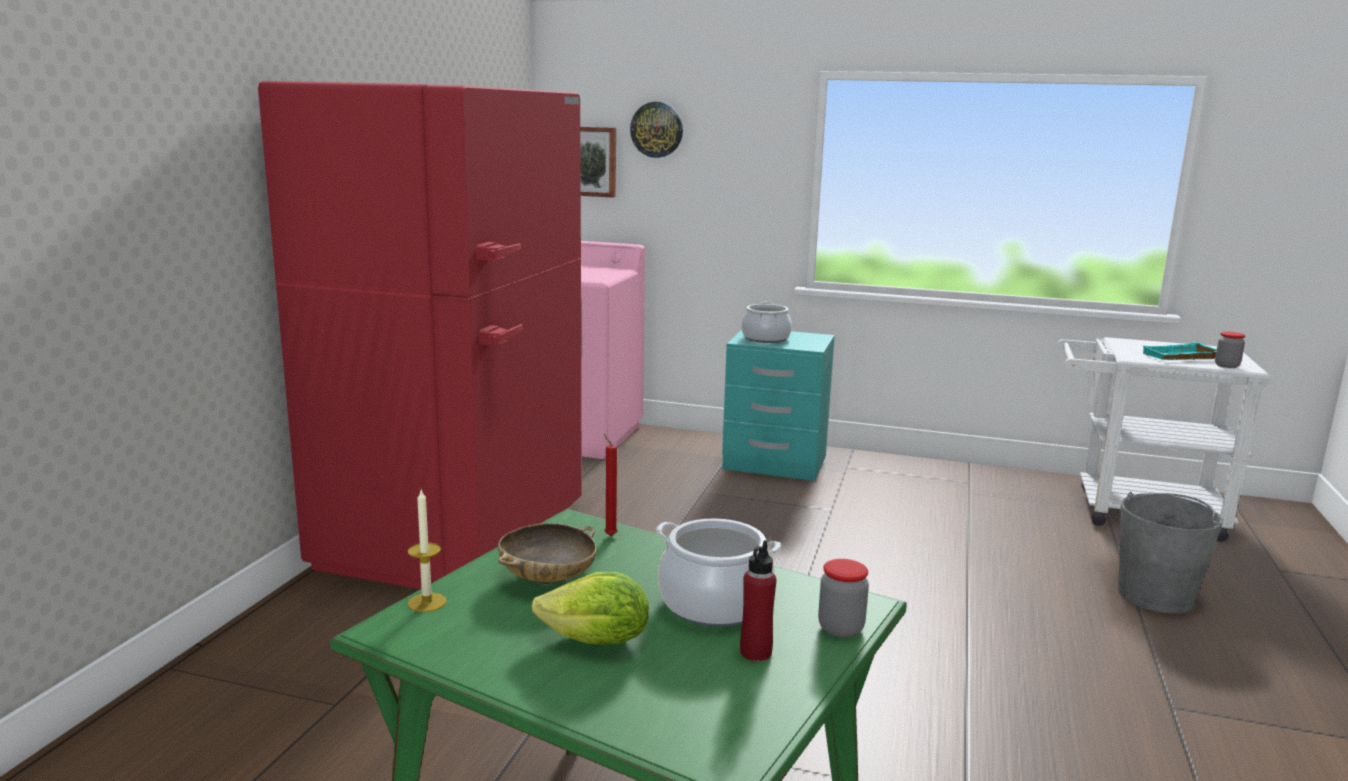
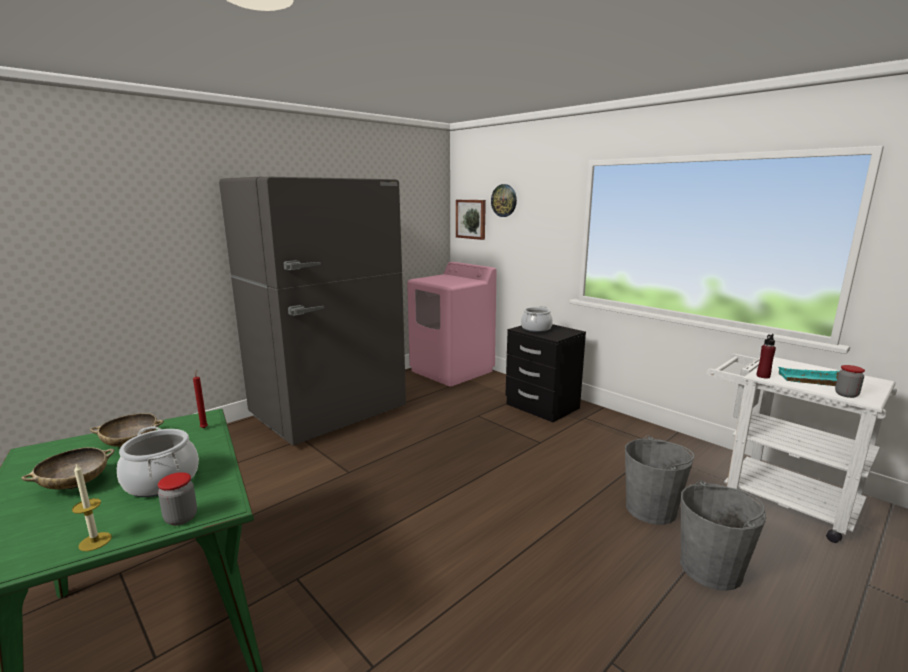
camera: 30 degrees right, 0 degrees up
red fridge [258,81,582,589] -> grey fridge [219,177,406,445]
candle [407,490,447,612] -> candle moved to [72,463,112,551]
lettuce [532,572,649,644] -> beige bowl [21,447,115,489]
turquoise nightstand [722,330,835,481] -> black nightstand [505,324,586,422]
red bottle [740,540,776,661] -> red bottle moved to [757,334,776,379]
none -> grey bucket [625,436,694,525]

